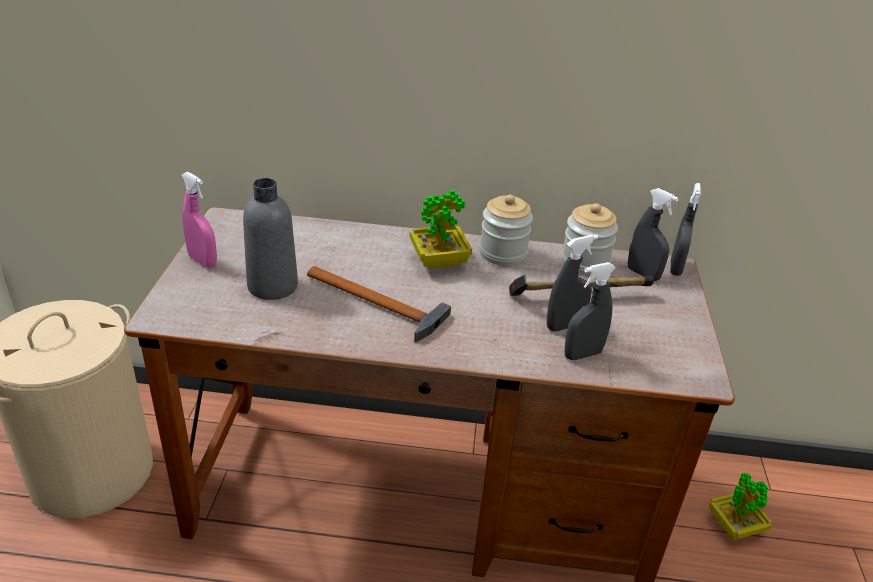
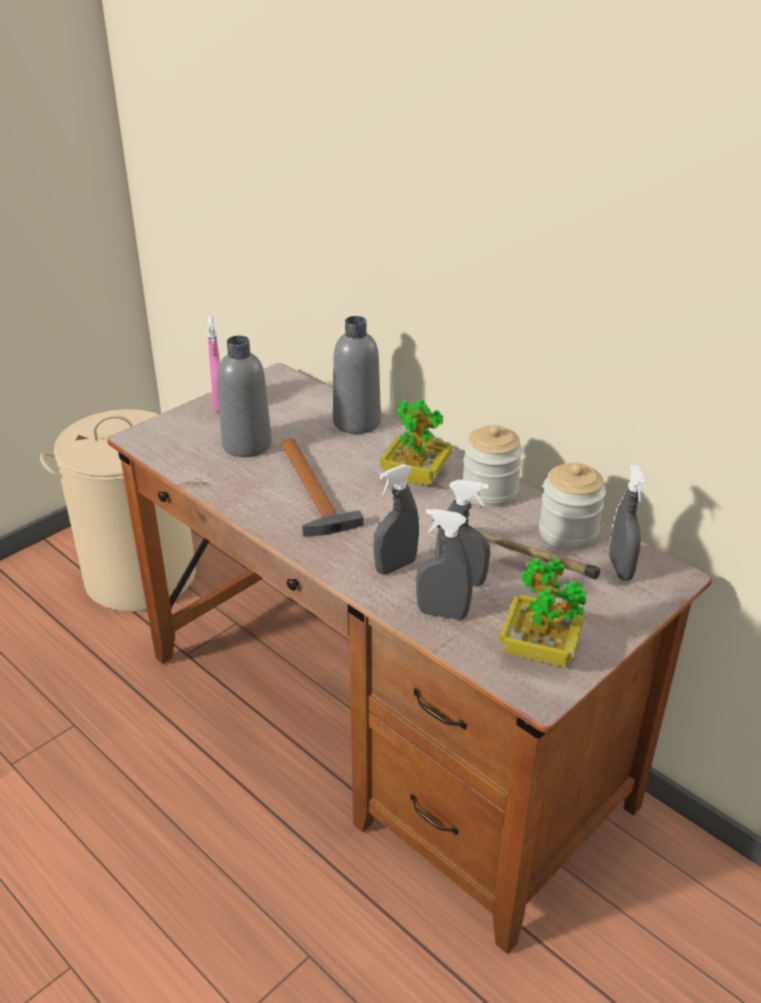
camera: 40 degrees right, 0 degrees up
grey spray bottle [670,183,701,276] -> grey spray bottle moved to [373,464,419,574]
potted plant [709,473,772,540] -> potted plant moved to [500,558,587,667]
none -> grey bottle [333,316,381,434]

